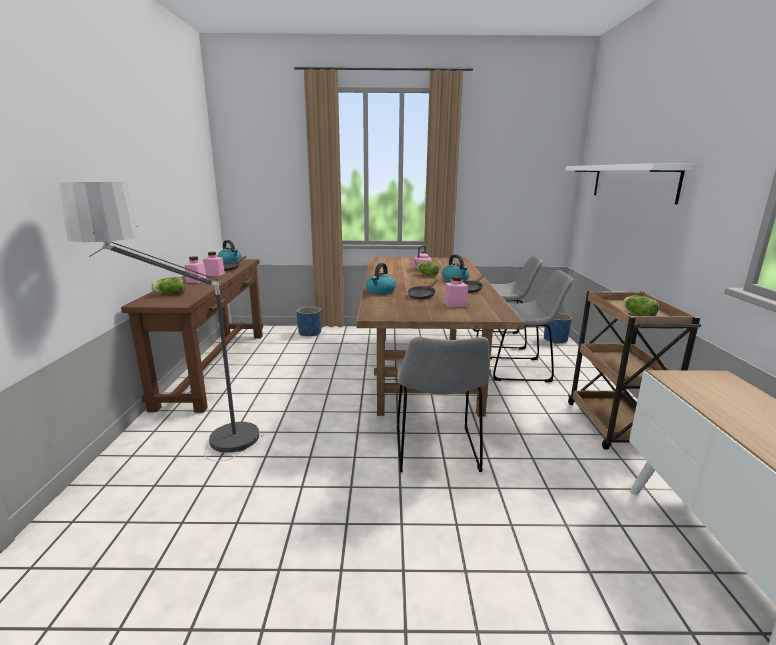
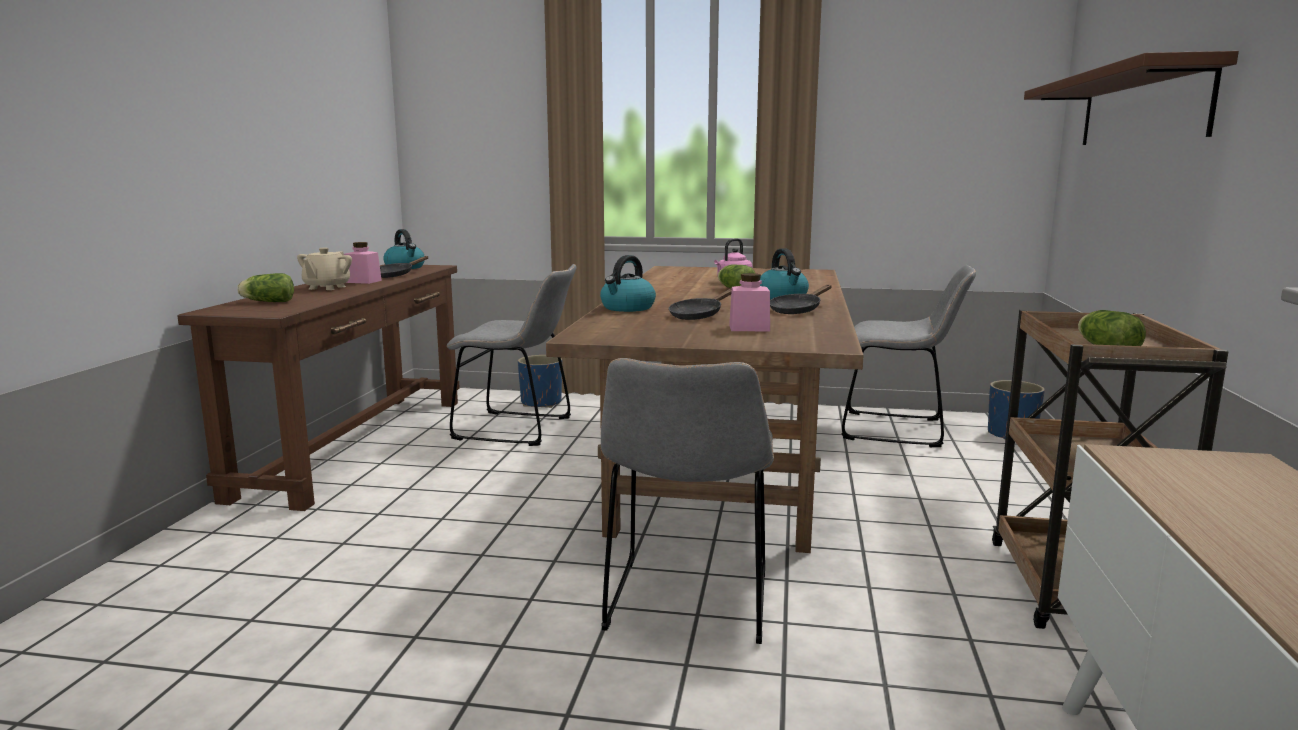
camera: 10 degrees right, 5 degrees down
floor lamp [59,182,264,461] -> none
pink jar [185,256,207,283] -> beige teapot [297,248,352,290]
grey chair [490,270,573,382] -> grey chair moved to [447,264,577,446]
white shelf [566,163,695,204] -> brown shelf [1024,51,1239,145]

